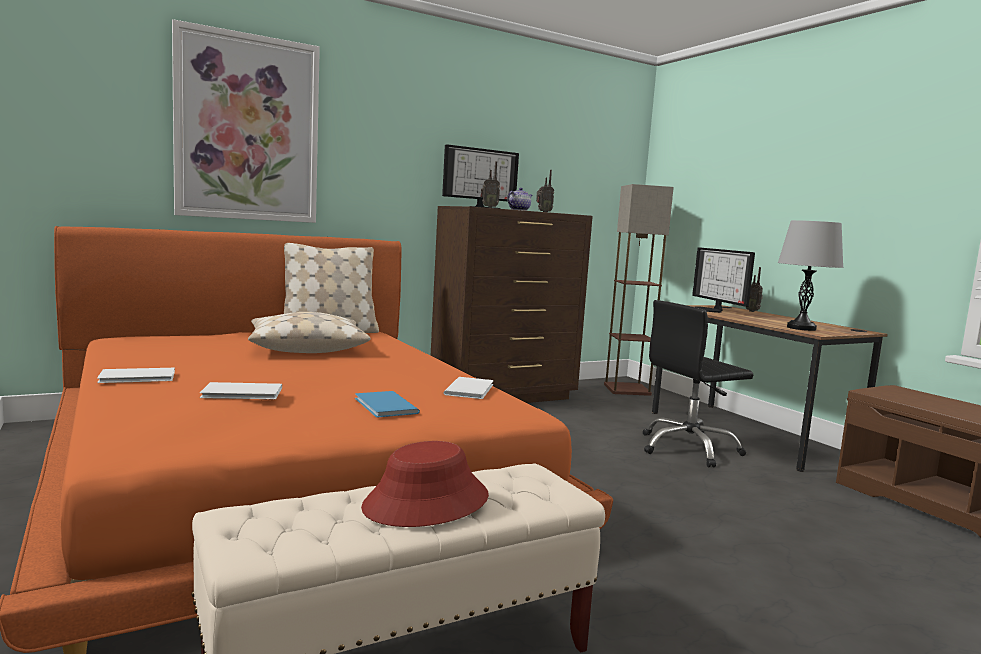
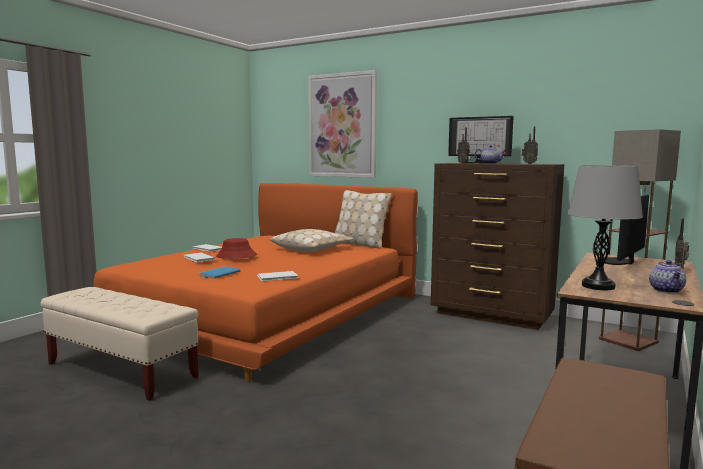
camera: 60 degrees right, 0 degrees up
red hat [361,441,489,527] -> red hat moved to [216,238,257,259]
black office chair [643,300,753,467] -> none
none -> teapot [649,260,686,293]

